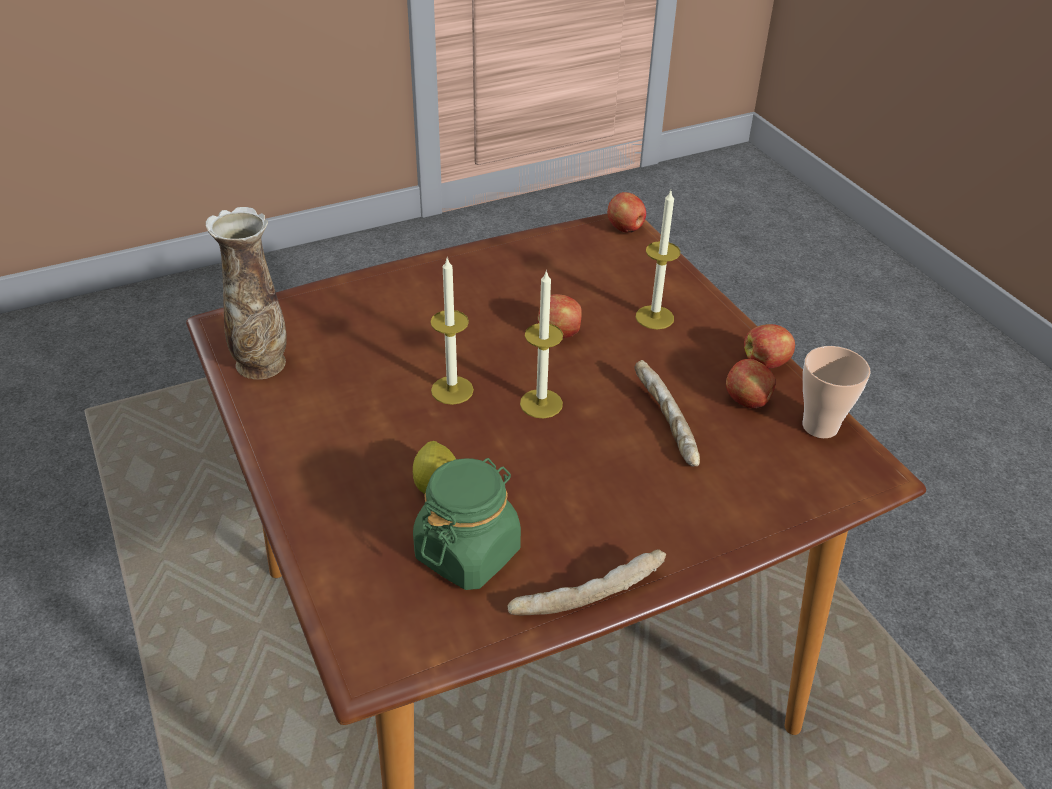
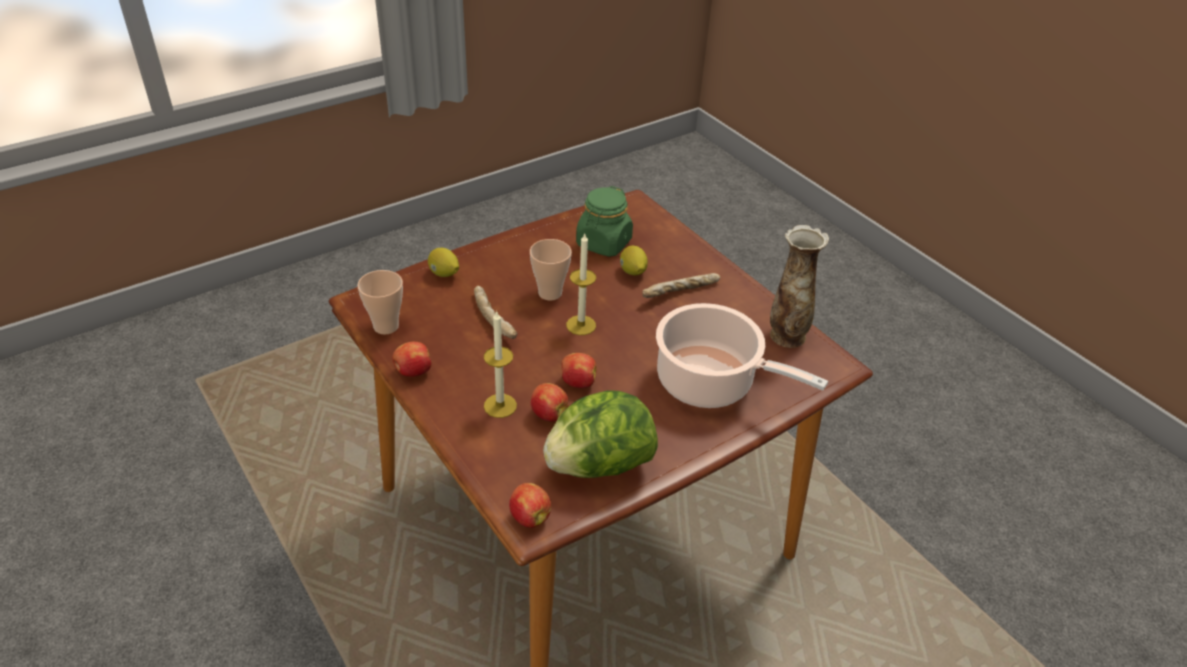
camera: 170 degrees right, 0 degrees up
candle [430,258,474,405] -> none
bread [507,549,666,615] -> bread moved to [642,273,721,298]
apple [726,359,775,408] -> apple moved to [531,383,568,422]
none -> lemon [428,248,459,277]
none -> cup [530,239,572,300]
none -> lettuce [543,390,658,478]
none -> cooking pot [656,303,828,408]

